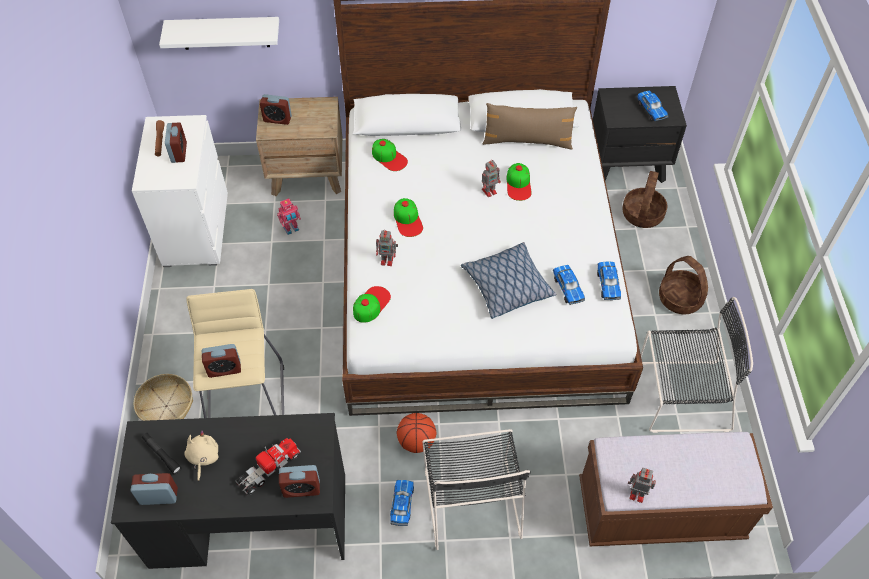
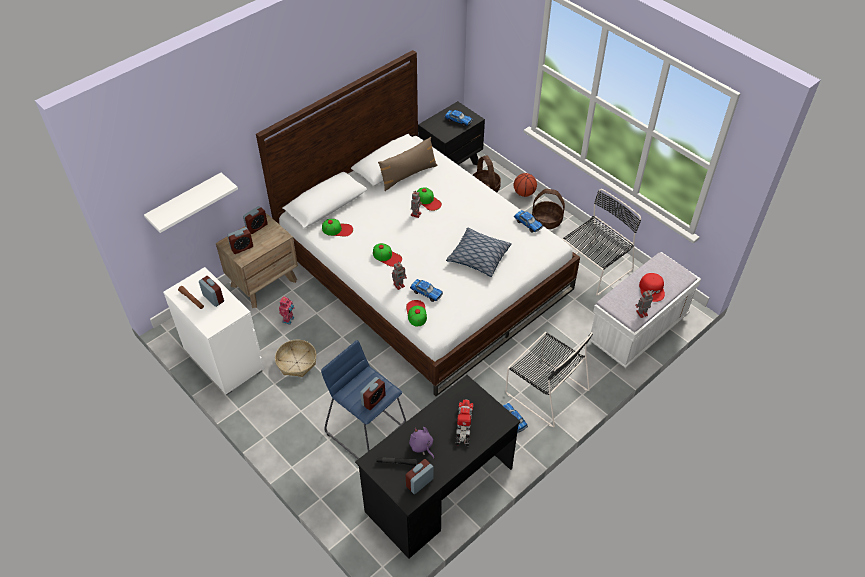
camera: 40 degrees left, 5 degrees down
basket [134,374,193,421] -> basket moved to [275,340,316,377]
beige plush toy [185,430,218,482] -> purple plush toy [409,427,434,459]
beige stool [186,289,284,418] -> blue stool [321,340,407,459]
alarm clock [279,465,320,498] -> alarm clock moved to [243,206,268,234]
basketball [397,413,437,453] -> basketball moved to [514,173,537,197]
toy car [553,265,585,305] -> toy car moved to [410,279,443,302]
brown bench [579,432,773,546] -> white bench [590,252,701,368]
none -> red cap [639,273,665,302]

